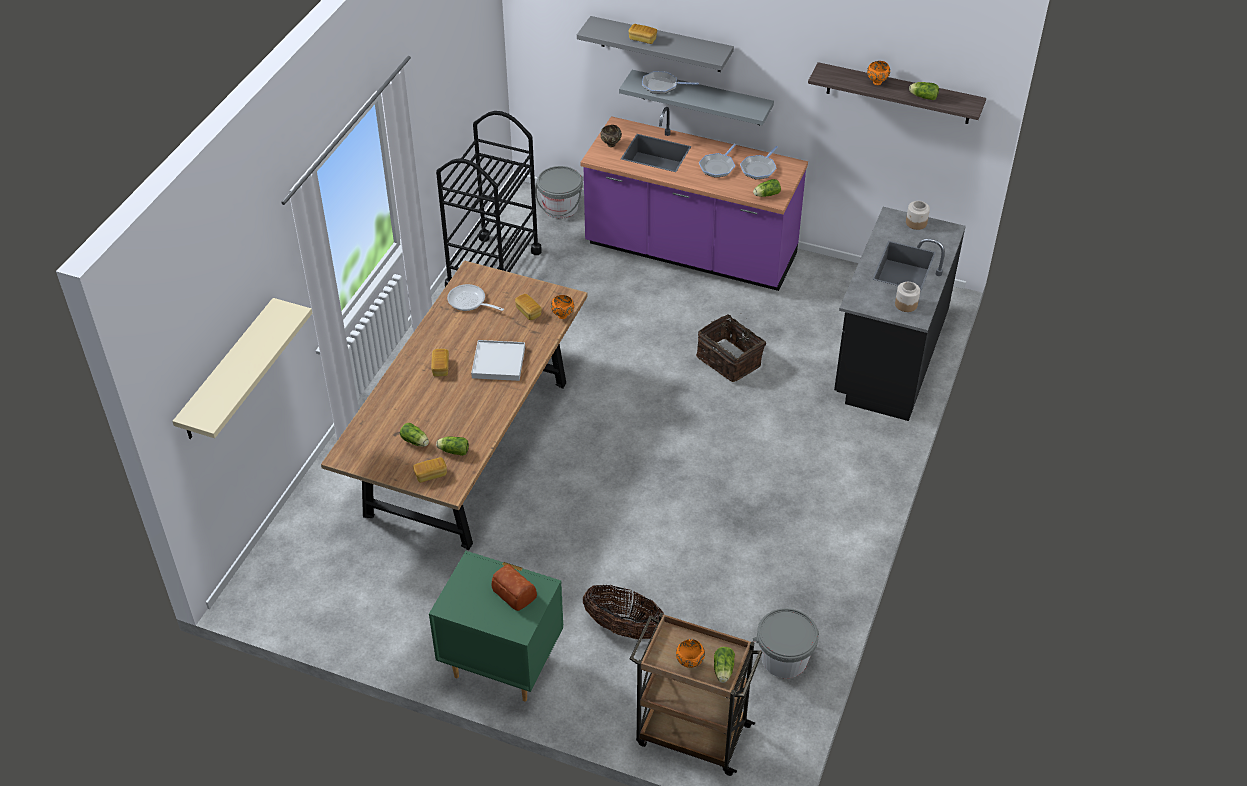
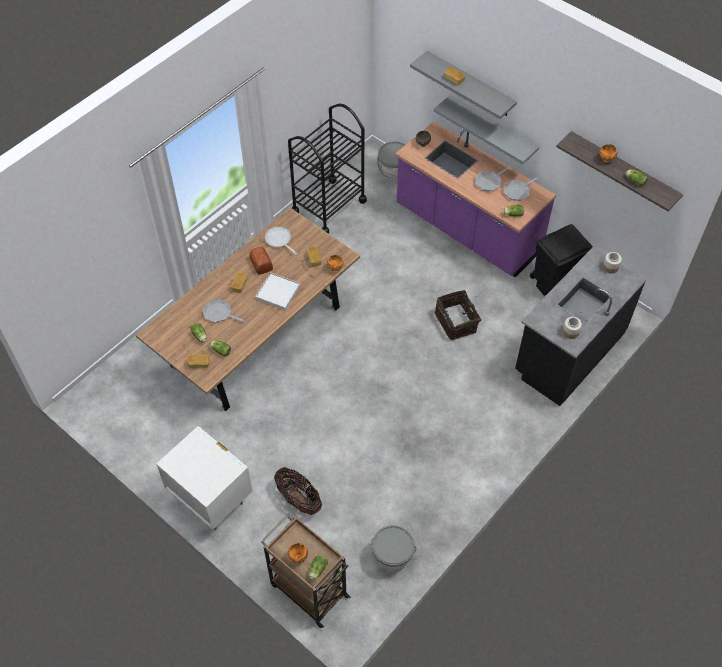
camera: 20 degrees right, 10 degrees up
beige shelf [172,298,312,439] -> none
green nightstand [429,551,563,701] -> white nightstand [156,426,252,530]
bread [491,564,537,611] -> bread moved to [250,247,273,275]
frying pan [642,71,699,94] -> frying pan moved to [202,299,244,323]
none -> black trash can [530,224,593,296]

